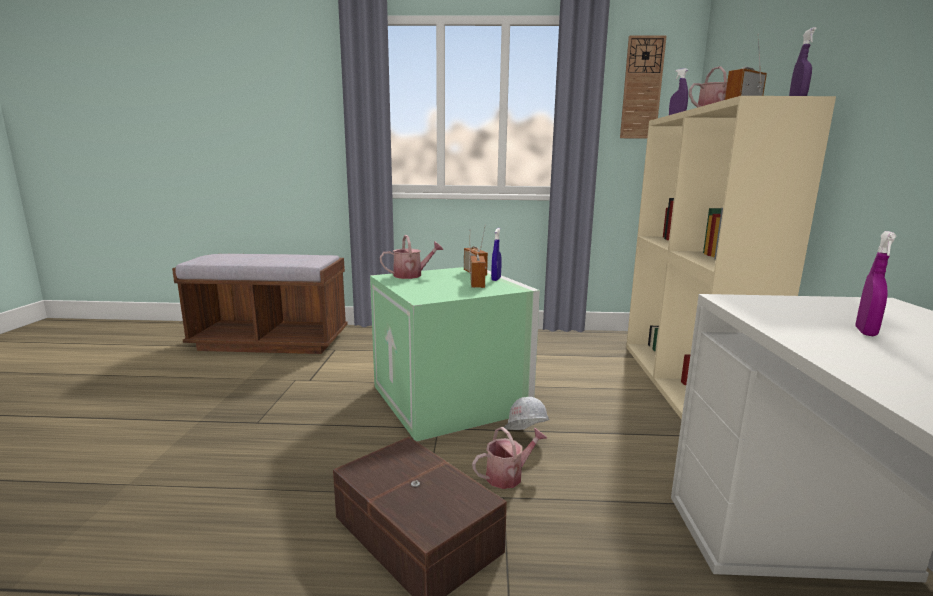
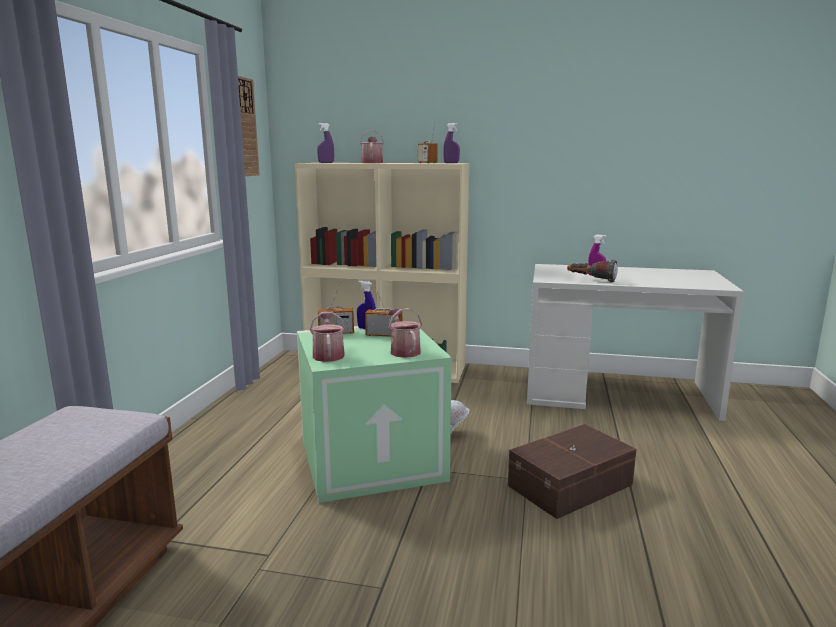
camera: 80 degrees left, 0 degrees up
watering can [472,427,547,489] -> watering can moved to [389,308,422,358]
none -> flashlight [567,260,618,282]

